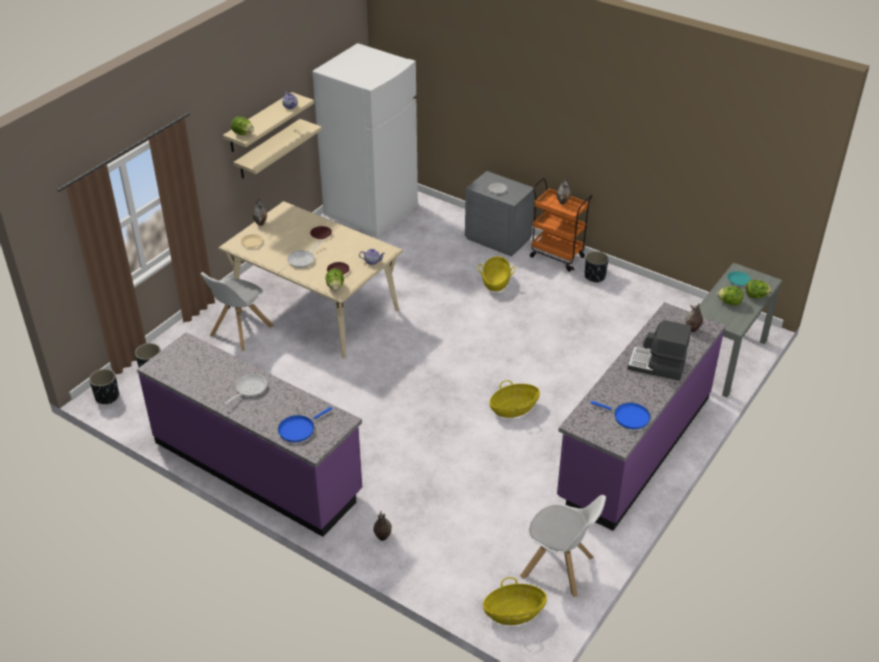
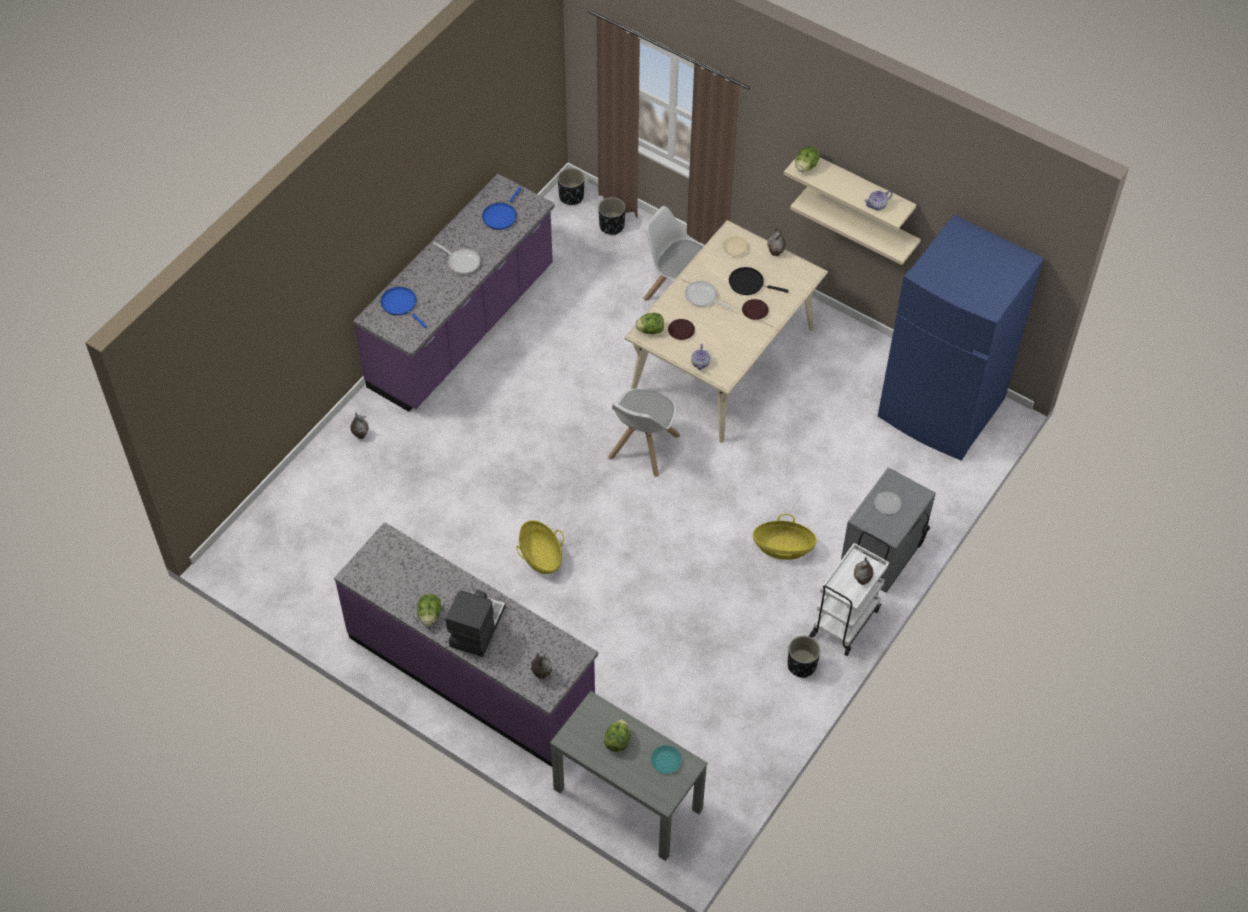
camera: 90 degrees right, 15 degrees up
white fridge [312,43,418,236] -> blue fridge [878,215,1044,461]
basket [483,577,547,625] -> none
chair [520,495,606,597] -> chair moved to [608,388,680,477]
orange cart [530,178,592,272] -> white cart [809,532,890,656]
blue frying pan [590,401,650,429] -> blue frying pan moved to [482,187,522,230]
lettuce [746,280,772,298] -> lettuce moved to [417,594,441,626]
none -> black frying pan [729,267,789,295]

